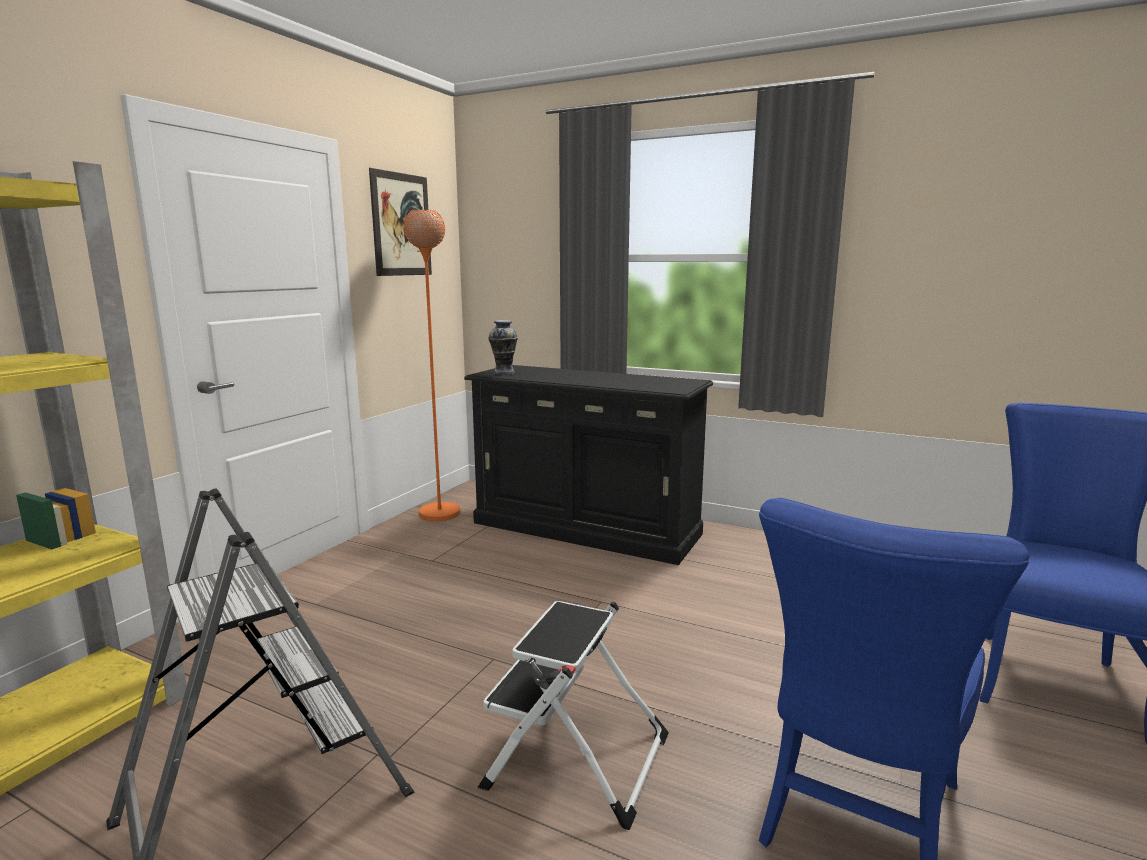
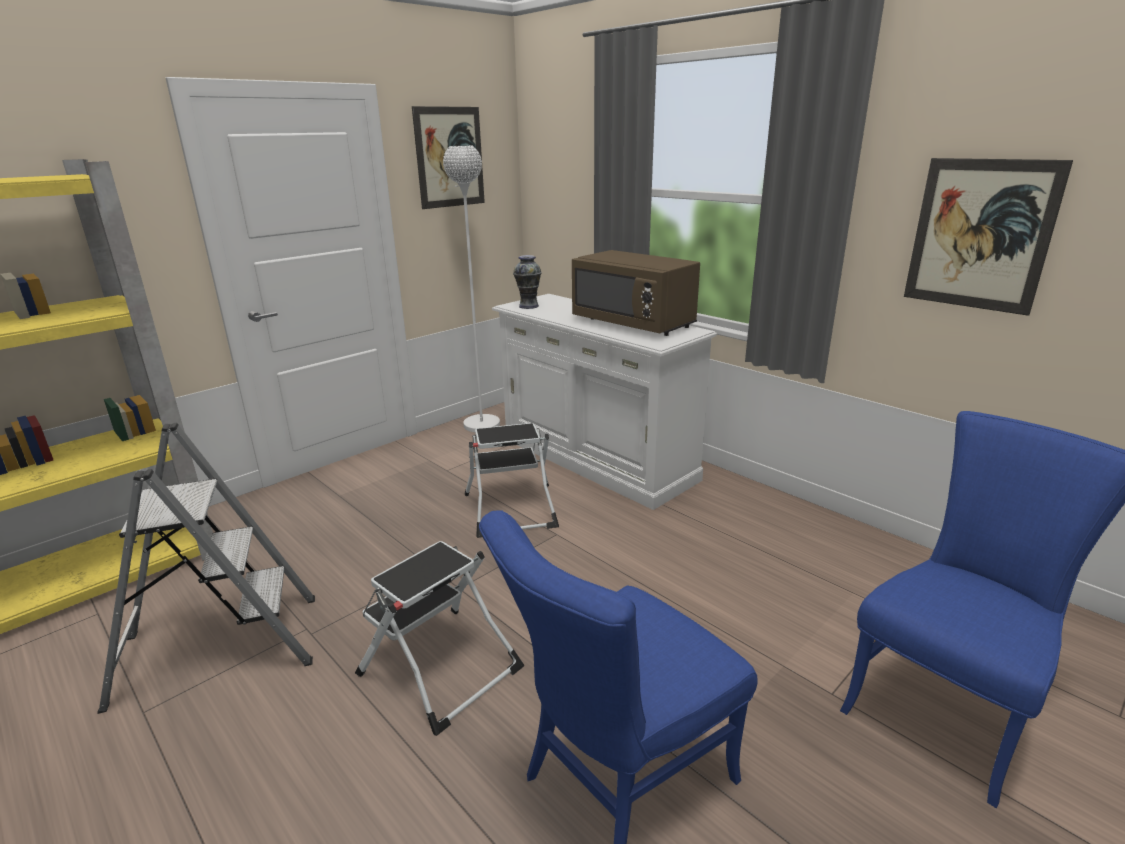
camera: 20 degrees right, 10 degrees up
orange floor lamp [404,209,460,521] -> white floor lamp [443,145,500,432]
black cabinet [464,365,713,565] -> white cabinet [492,294,717,510]
none -> step ladder [465,423,559,538]
none -> brown microwave [572,250,700,336]
none -> picture [904,158,1073,316]

